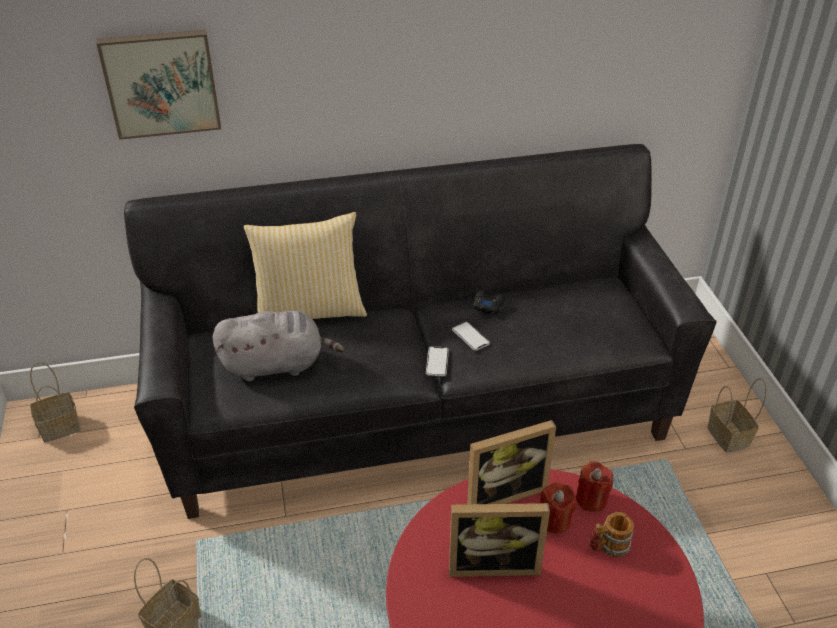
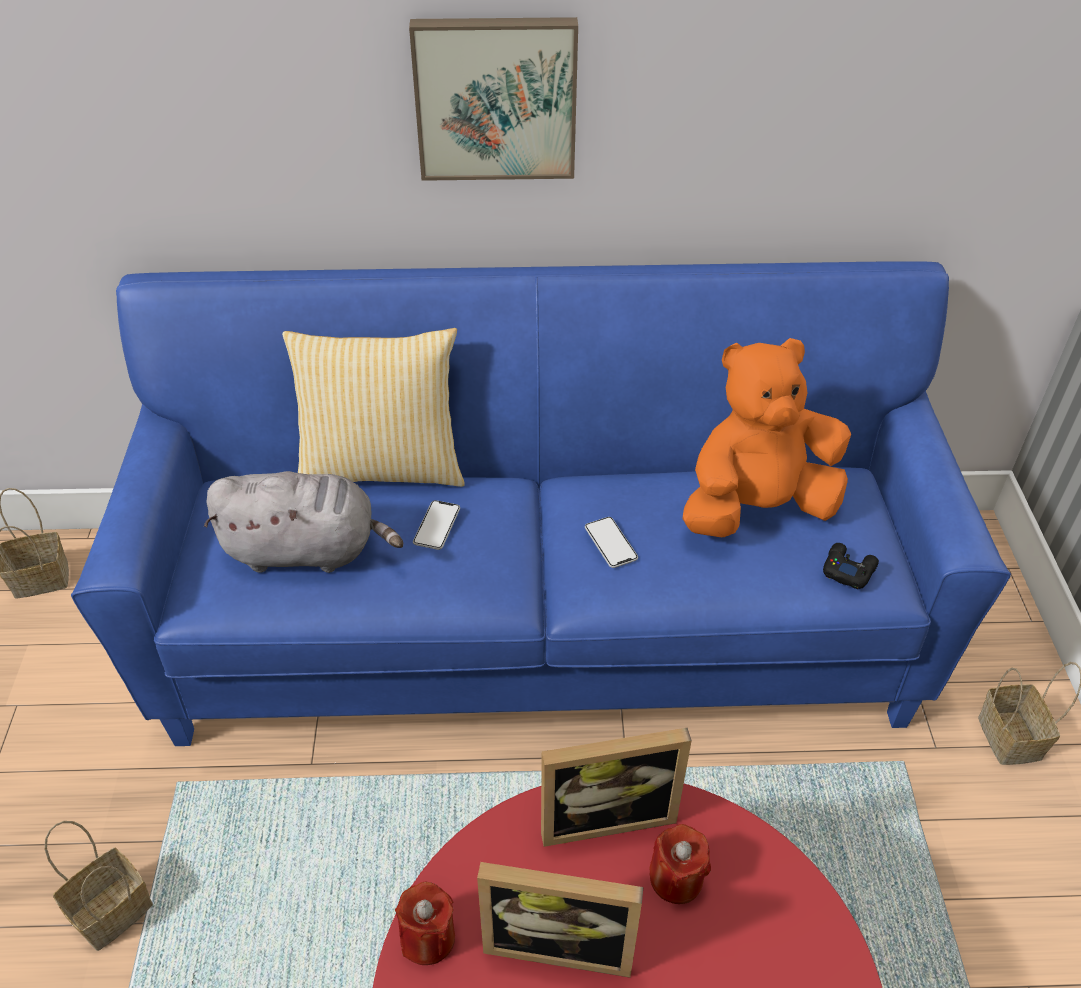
camera: 10 degrees right, 5 degrees up
picture [97,29,221,140] -> picture moved to [409,17,578,181]
black sofa [124,144,716,519] -> blue sofa [71,261,1011,746]
phone [426,346,449,376] -> phone moved to [413,500,460,550]
black game controller [473,291,505,314] -> black game controller moved to [823,543,879,589]
red candle [576,461,613,512] -> red candle moved to [395,882,455,965]
mug [589,512,634,557] -> none
none -> orange plush toy [682,338,851,537]

